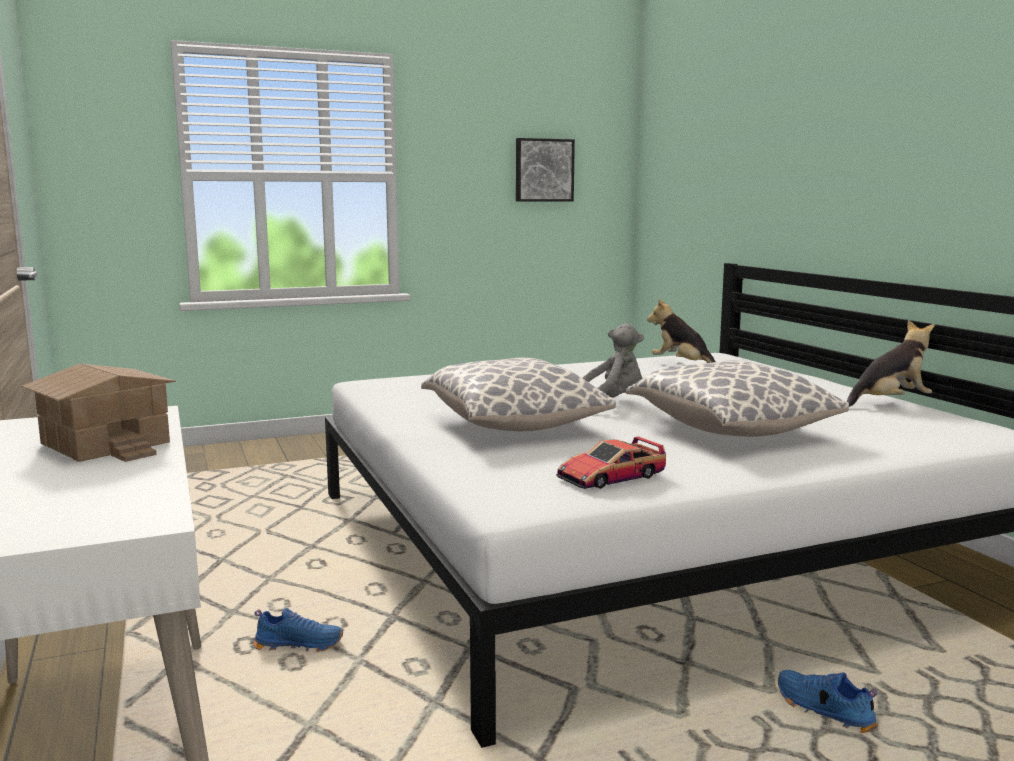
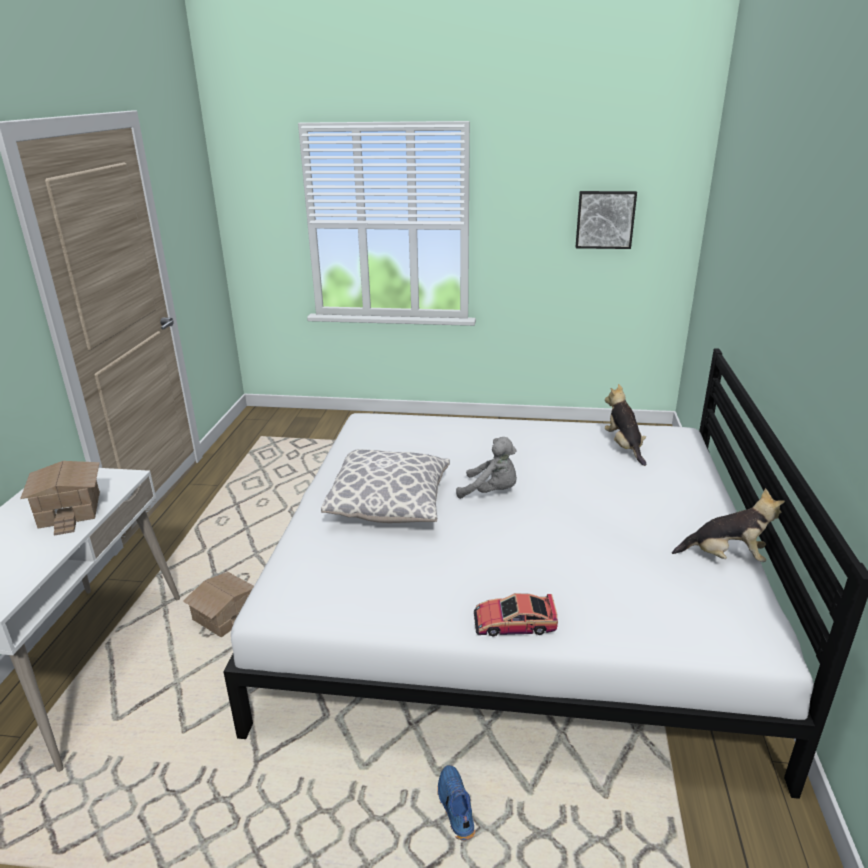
camera: 30 degrees right, 15 degrees up
blue shoe [253,608,343,652] -> toy house [183,572,254,637]
toy car [556,436,666,489] -> toy car moved to [474,593,558,637]
pillow [626,360,849,437] -> none

